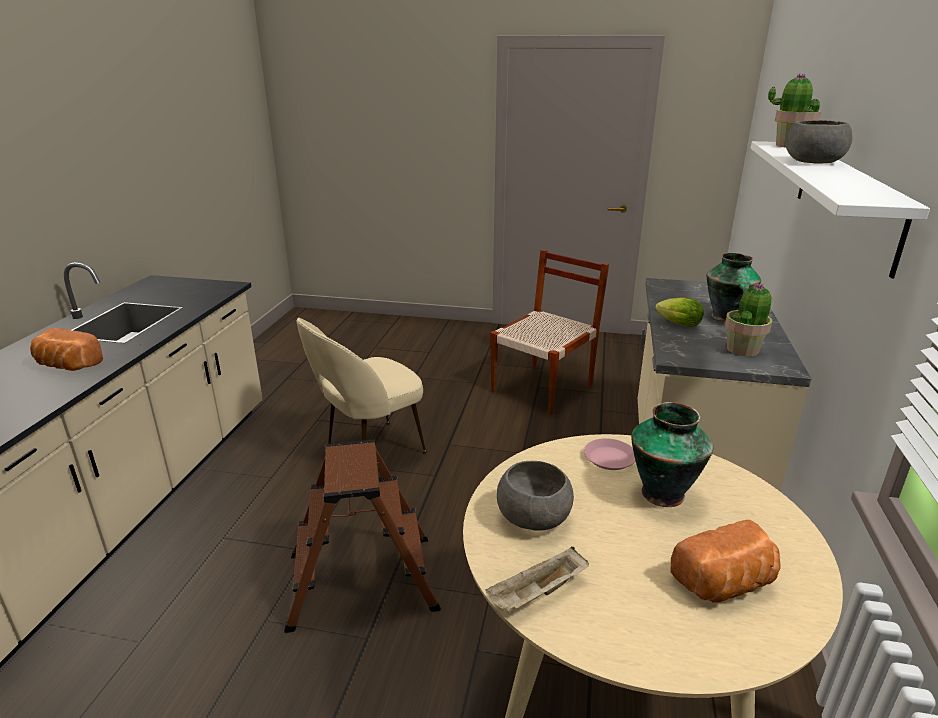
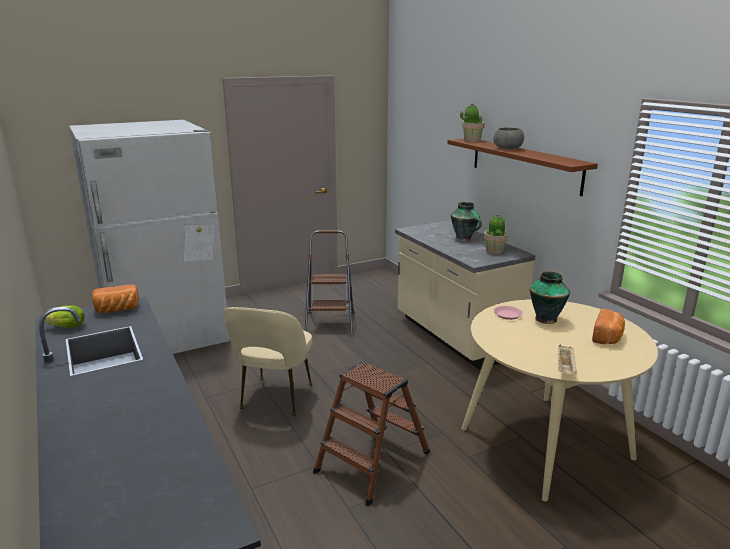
camera: 40 degrees left, 5 degrees down
bread [30,328,103,371] -> bread moved to [92,284,139,314]
chair [490,250,609,415] -> brown step ladder [305,230,354,337]
grey bowl [497,461,574,531] -> none
lettuce [655,297,704,327] -> lettuce moved to [44,305,85,327]
white shelf [751,141,930,278] -> brown shelf [447,139,598,196]
none -> white fridge [69,120,230,354]

